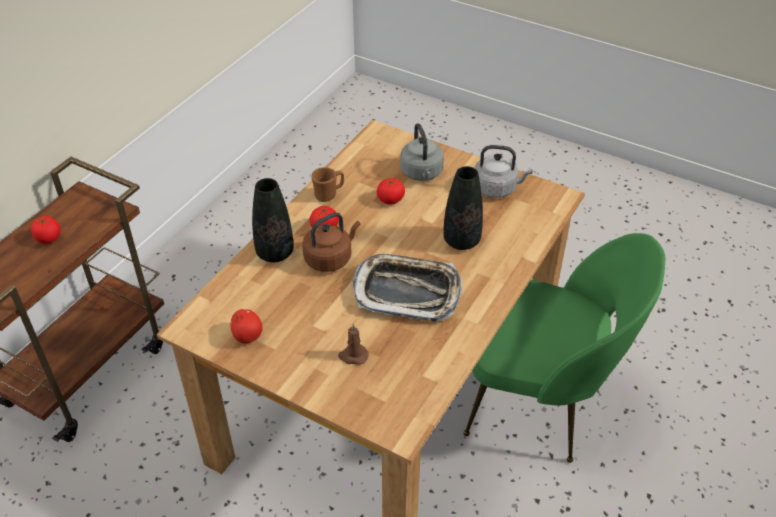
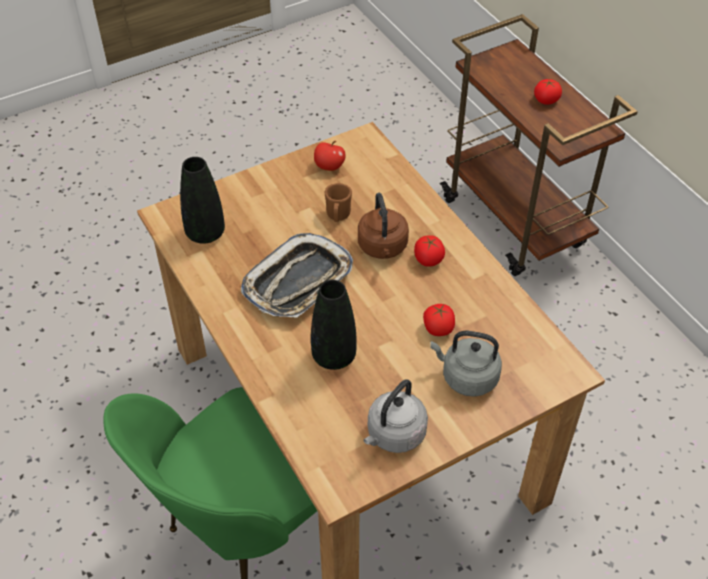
camera: 120 degrees right, 5 degrees up
black vase [252,178,294,262] -> black vase moved to [180,157,225,244]
brown mug [312,167,344,202] -> brown mug moved to [325,183,352,222]
brown candle [338,324,369,365] -> none

